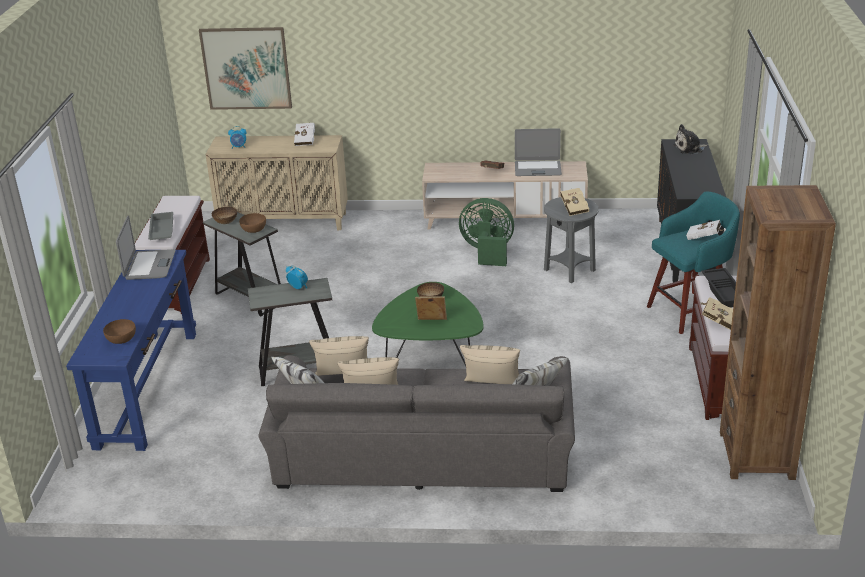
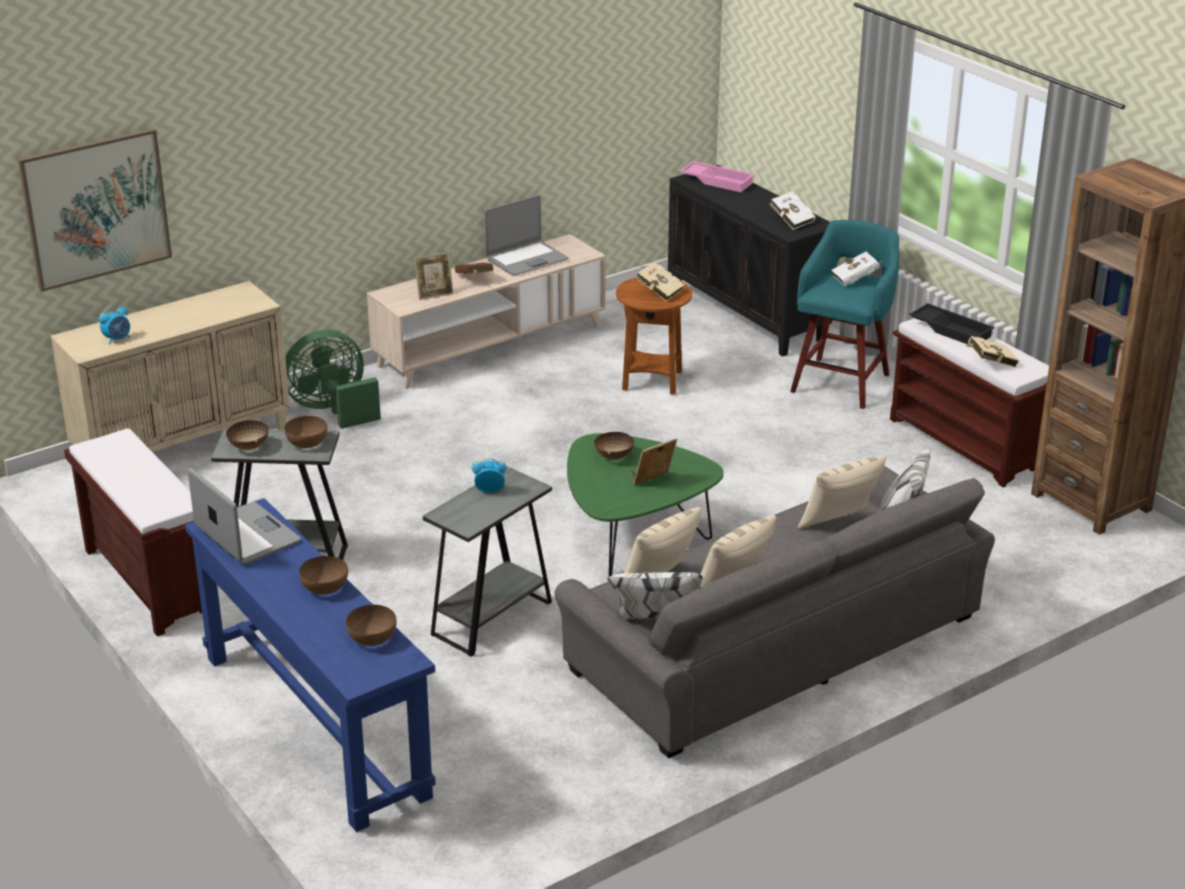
camera: 40 degrees left, 0 degrees up
grey tray [148,212,173,240] -> none
white book [294,123,315,146] -> white book moved to [770,192,816,230]
green fan [459,198,514,266] -> green fan moved to [285,330,381,429]
grey side table [544,197,599,283] -> brown side table [616,277,692,395]
plush toy [673,124,708,154] -> pink tray [680,161,755,192]
none -> brown bowl [299,556,348,595]
none -> picture frame [414,252,454,300]

